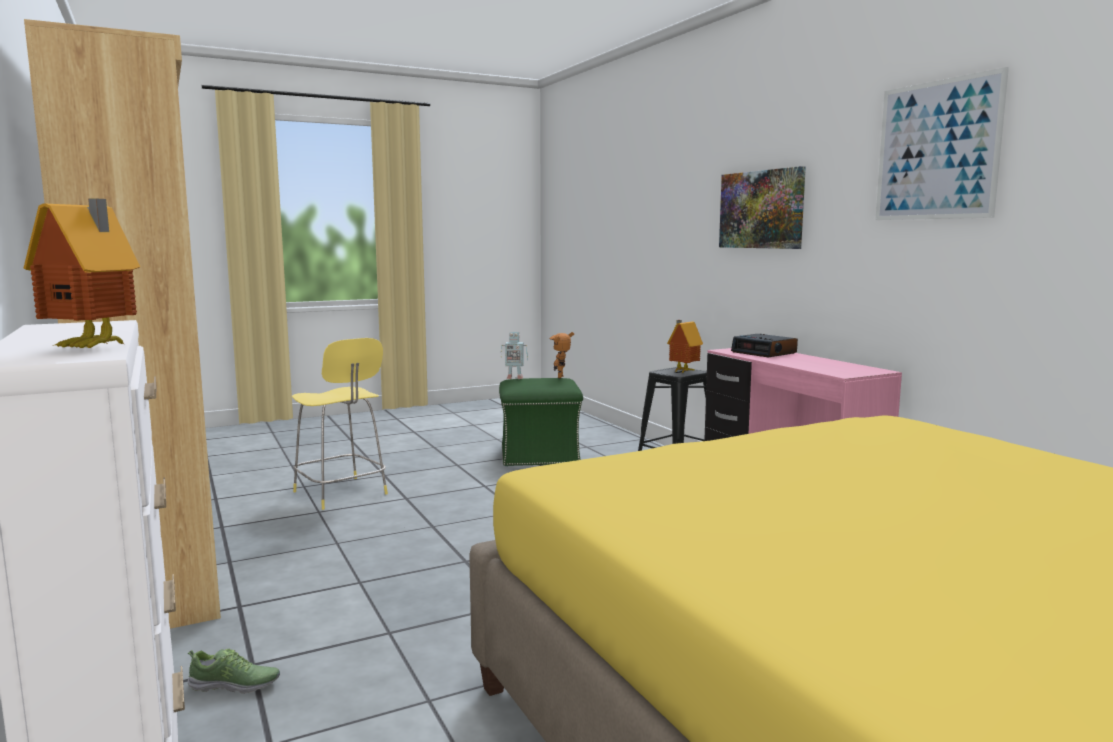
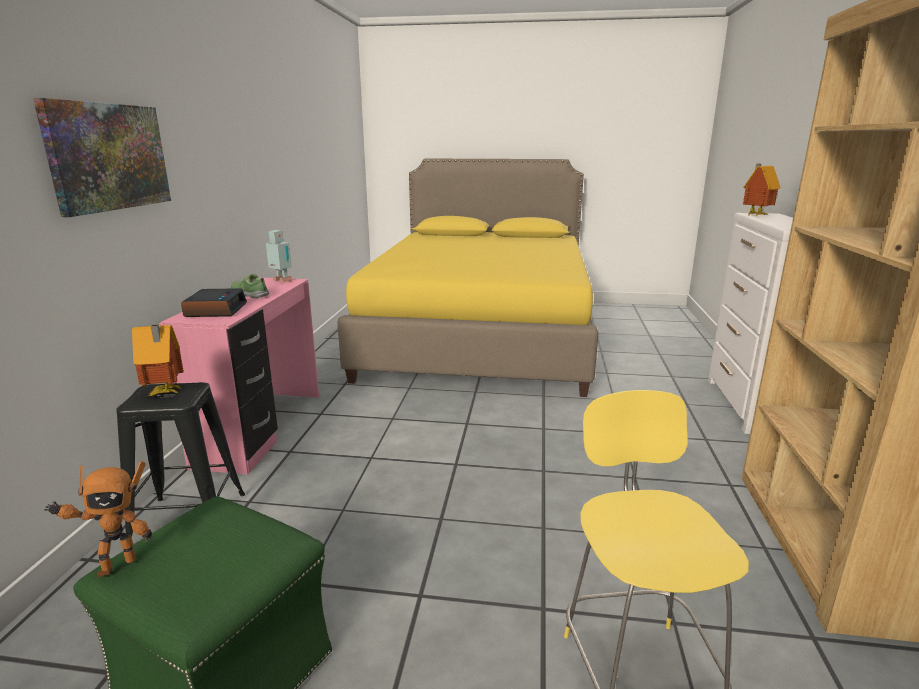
camera: 145 degrees left, 10 degrees up
shoe [188,649,280,694] -> shoe moved to [230,274,269,299]
toy robot [501,332,528,379] -> toy robot moved to [266,230,293,282]
picture [876,67,1009,220] -> none

